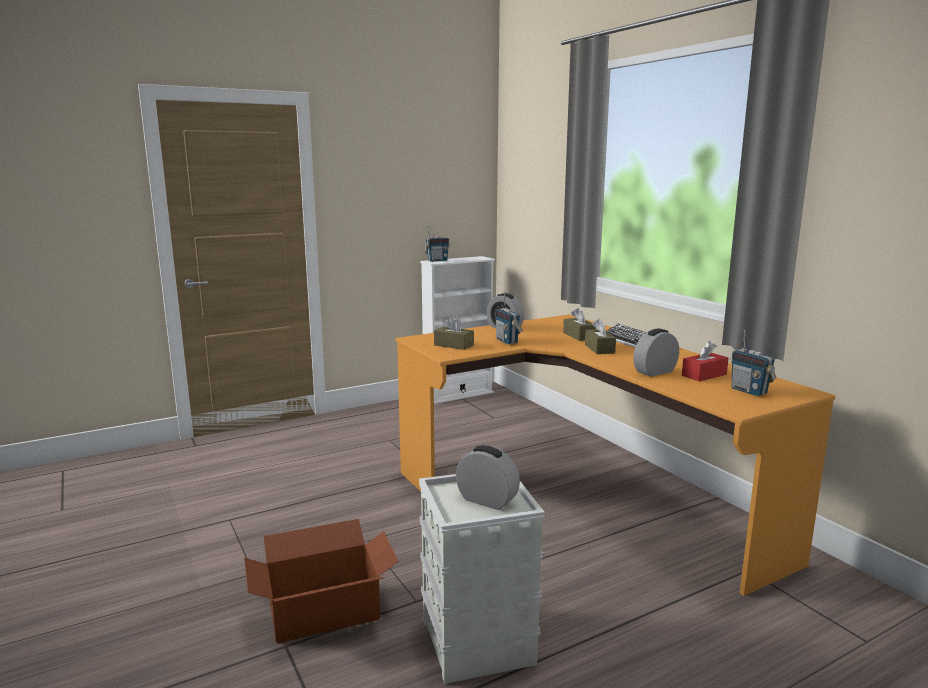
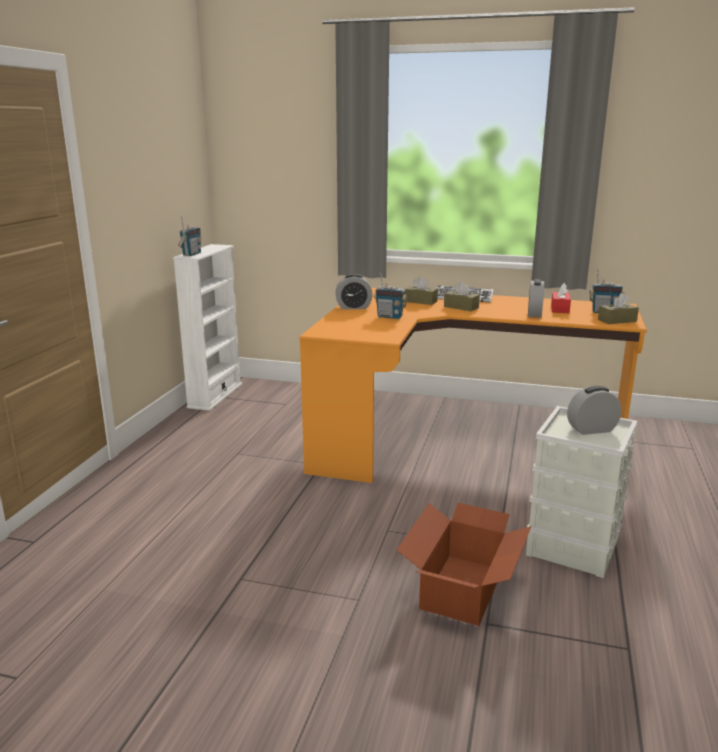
camera: 45 degrees left, 5 degrees up
brown tissue box [434,316,474,350] -> brown tissue box moved to [598,293,639,324]

